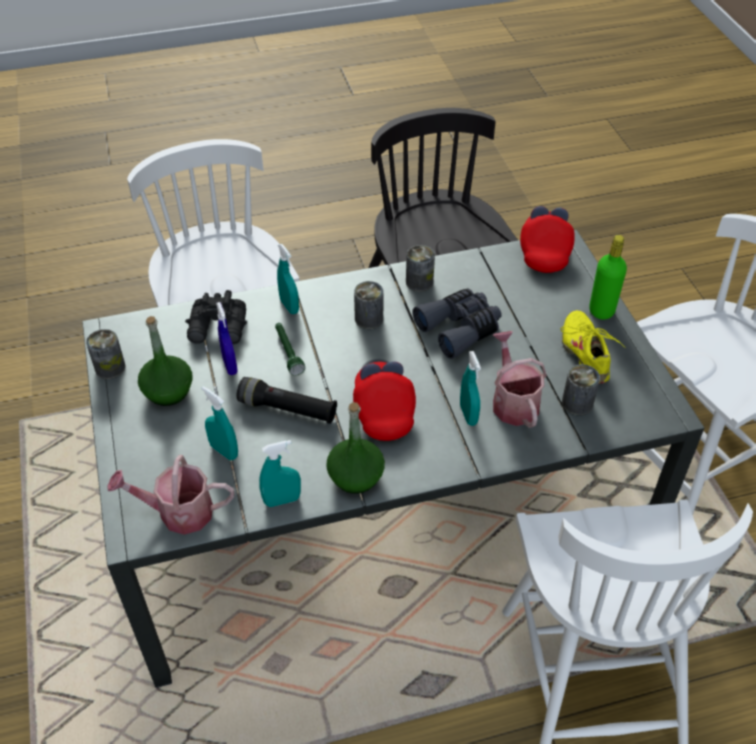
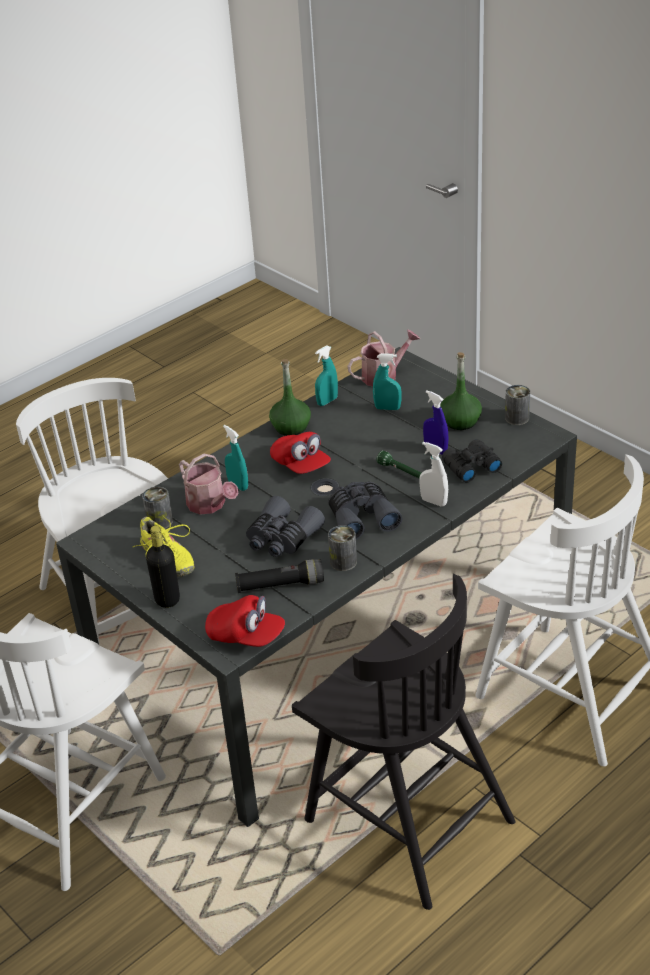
camera: 155 degrees right, 10 degrees down
black flashlight [237,377,337,424] -> black flashlight moved to [235,559,324,593]
turquoise spray bottle [277,244,299,314] -> white spray bottle [420,442,448,506]
can [354,281,383,329] -> grey binoculars [328,482,402,540]
red cap [520,206,574,273] -> red cap turned 45 degrees counterclockwise [205,595,285,647]
green bottle [589,235,627,319] -> black bottle [146,526,180,608]

